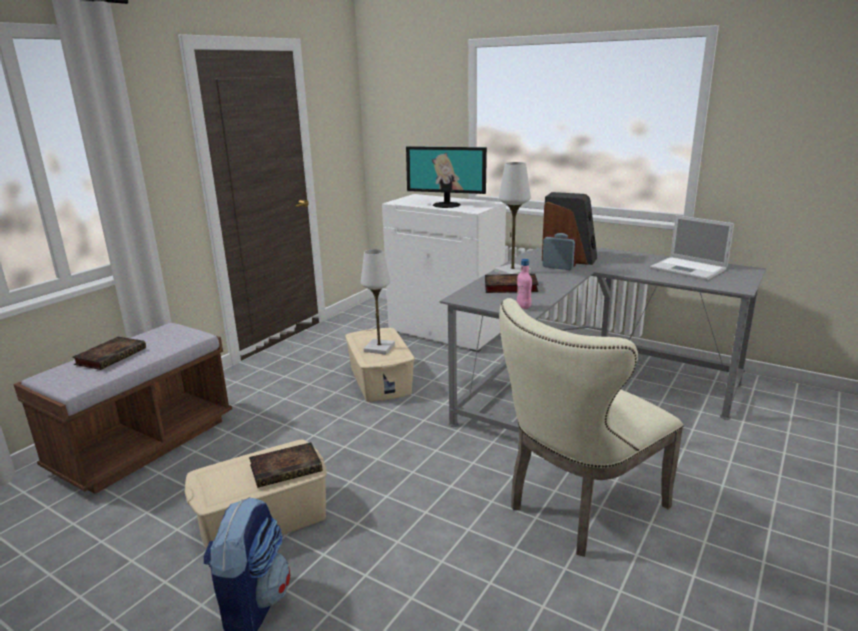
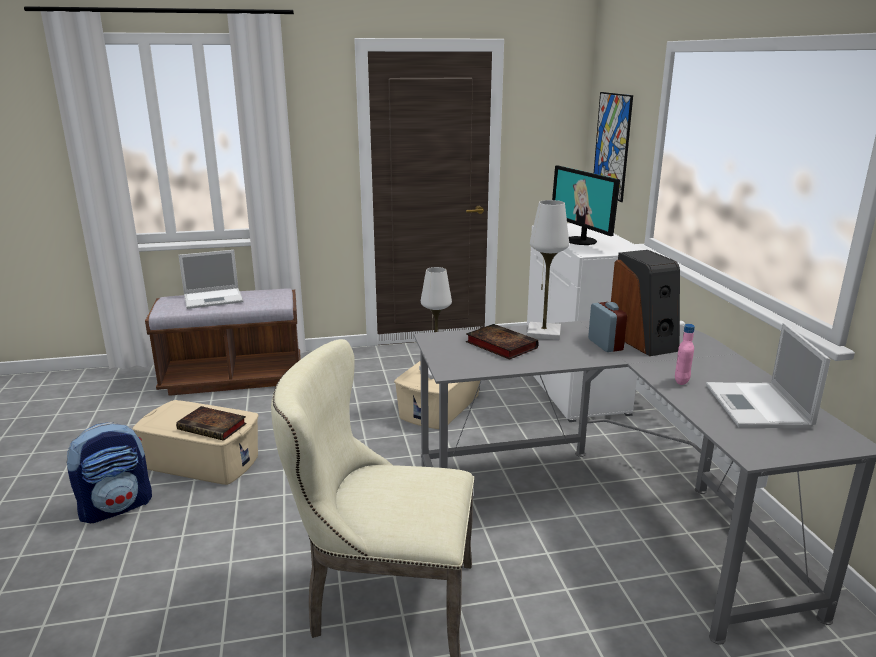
camera: 45 degrees right, 0 degrees up
book [72,337,146,370] -> laptop [179,250,244,309]
pink bottle [517,259,532,309] -> pink bottle moved to [675,324,695,385]
none -> picture [594,92,633,202]

